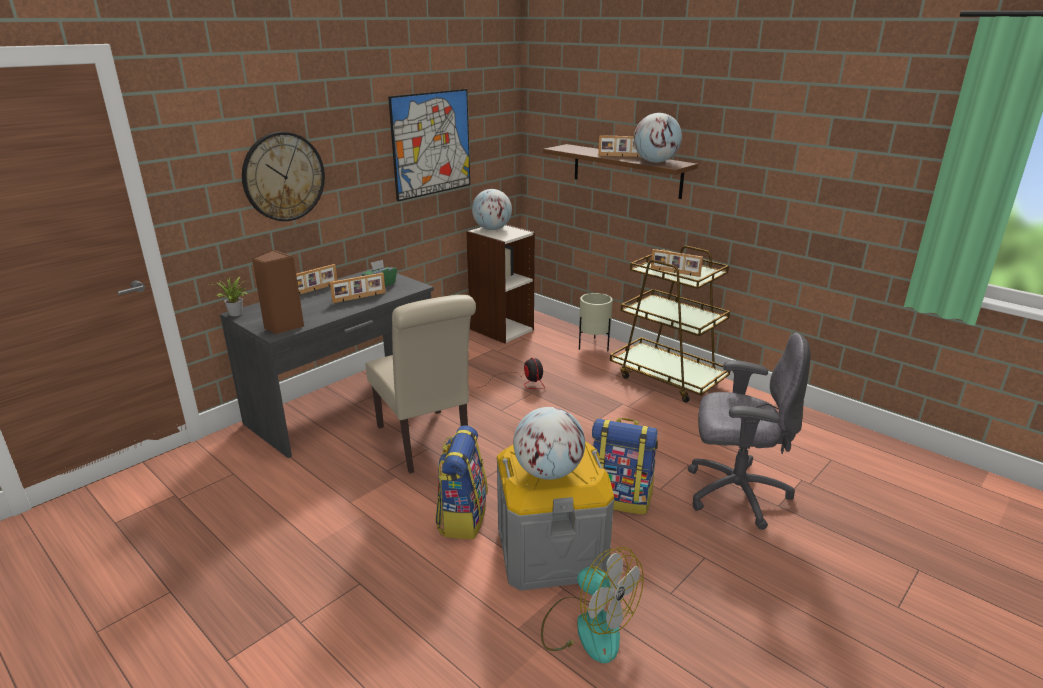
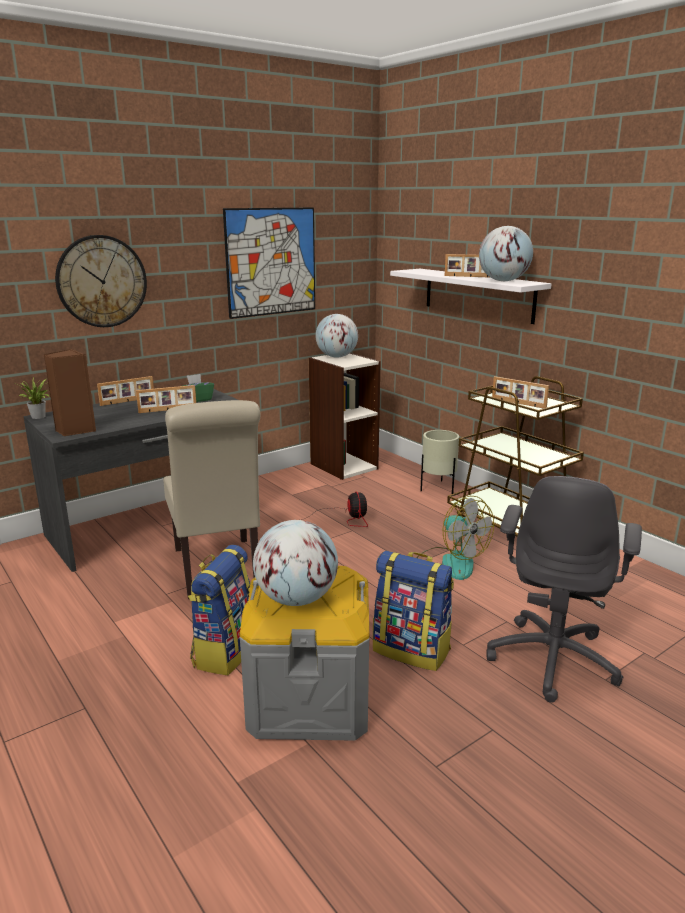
camera: 10 degrees right, 5 degrees down
fan [541,547,644,663] -> fan moved to [416,496,494,580]
brown shelf [543,144,698,199] -> white shelf [390,269,551,324]
grey office chair [688,333,811,530] -> grey office chair turned 90 degrees clockwise [486,476,642,703]

